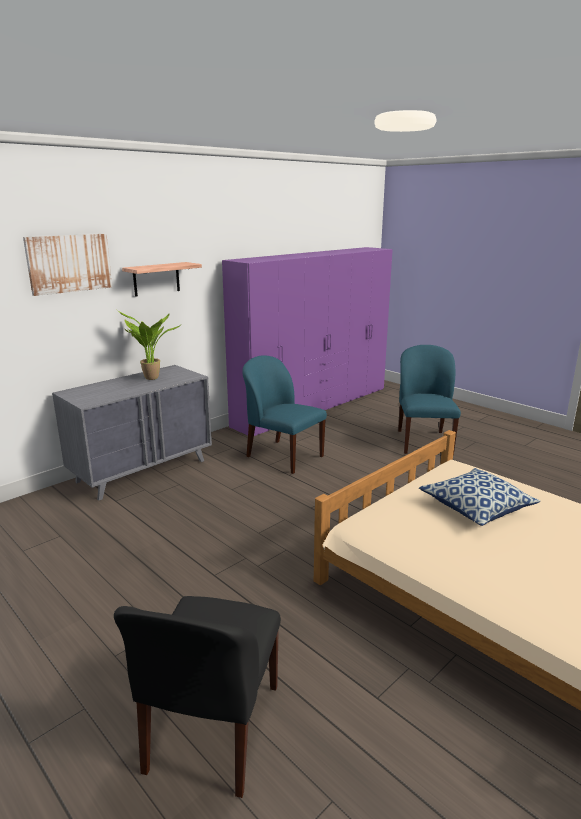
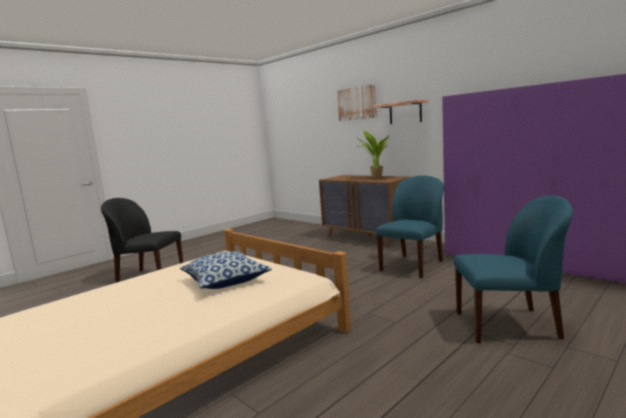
camera: 90 degrees right, 10 degrees down
grey dresser [52,365,212,501] -> brown dresser [319,175,410,247]

